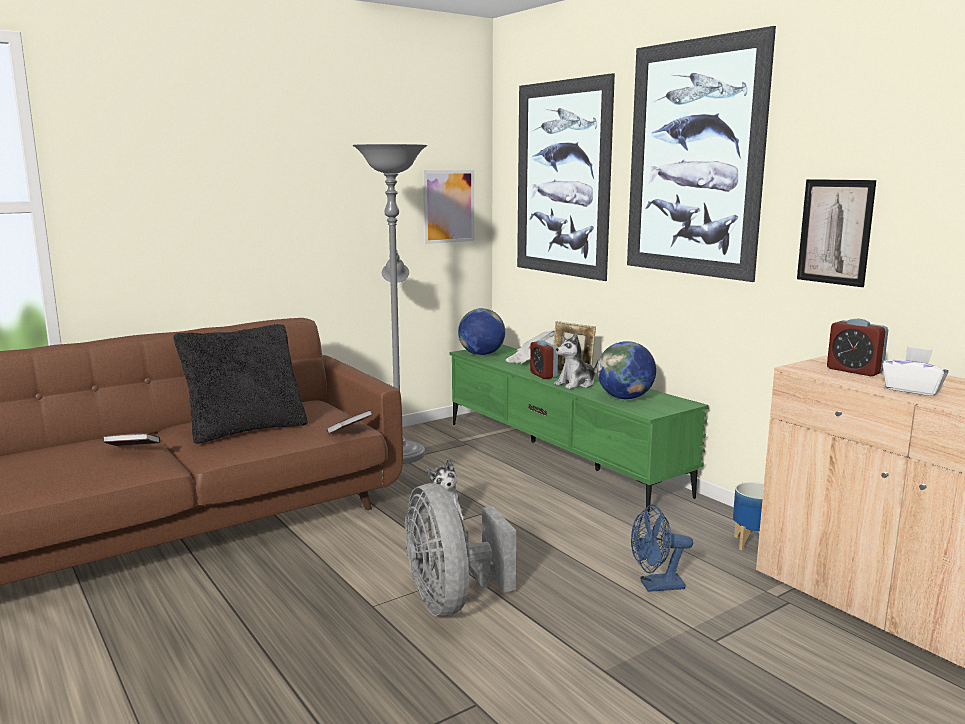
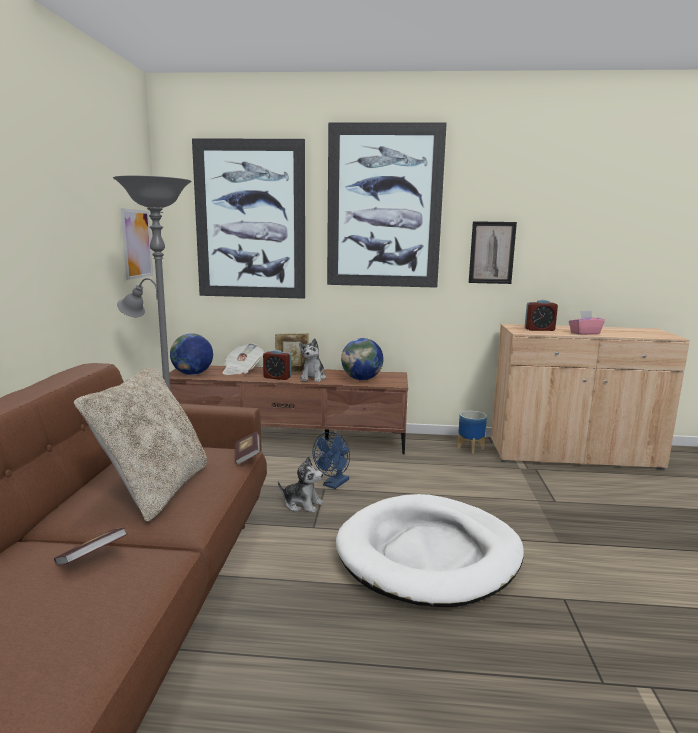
camera: 50 degrees left, 0 degrees up
black pillow [173,324,308,444] -> beige pillow [74,367,207,522]
grey fan [405,483,516,616] -> white dog bed [336,494,524,607]
green tv stand [449,344,709,514] -> brown tv stand [162,366,408,454]
blue fan [631,504,693,592] -> blue fan moved to [313,432,350,489]
white tissue box [882,347,949,396] -> pink tissue box [569,311,605,335]

